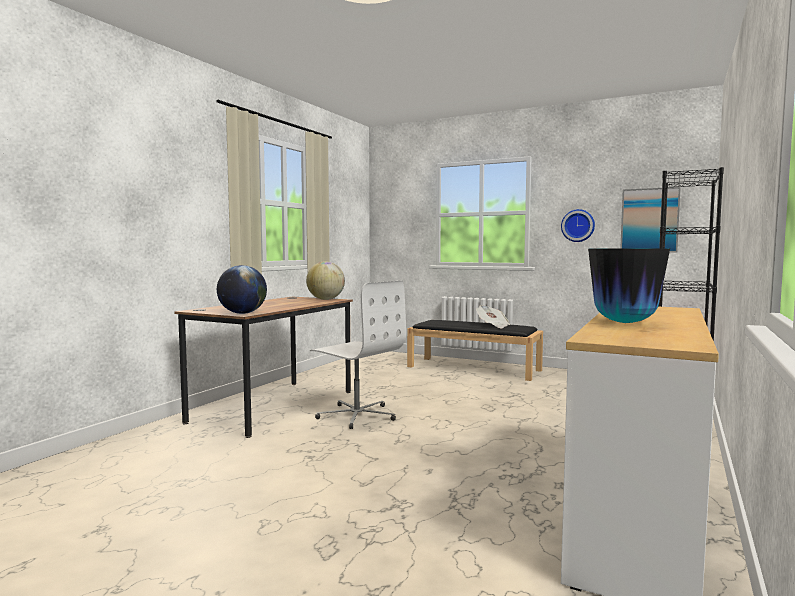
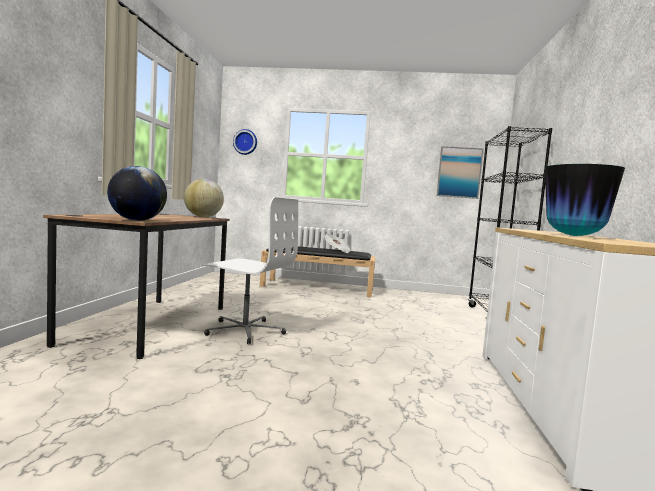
camera: 20 degrees left, 0 degrees up
wall clock [561,209,595,242] -> wall clock moved to [233,129,257,155]

